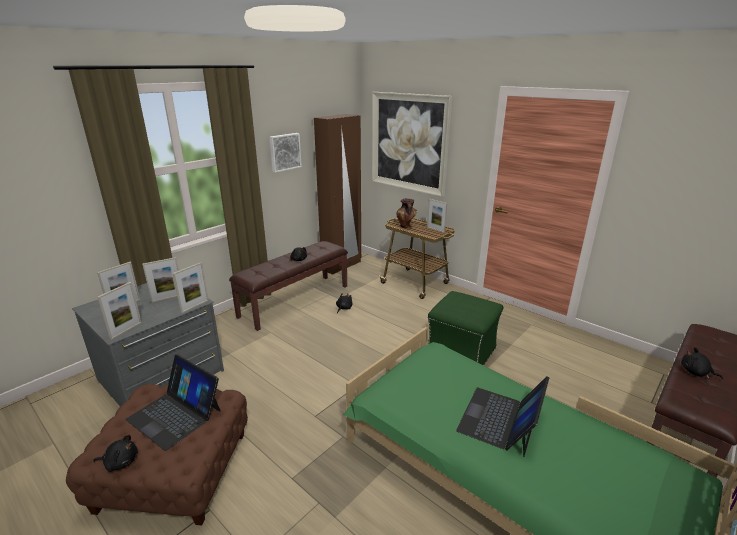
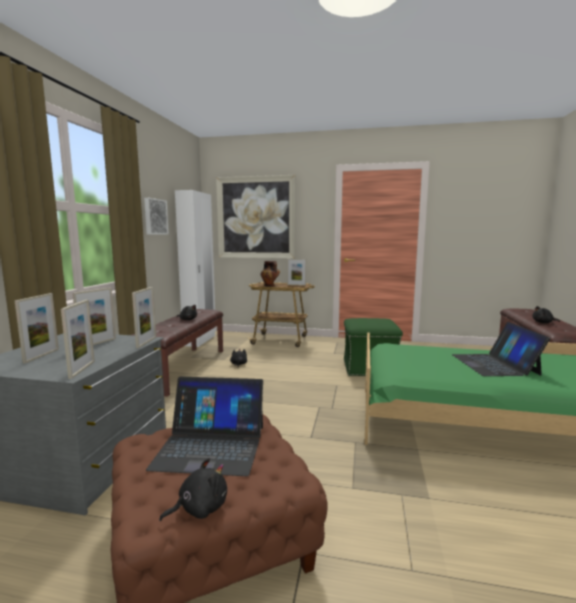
camera: 30 degrees left, 15 degrees down
brown wardrobe [314,114,361,275] -> white wardrobe [175,190,216,347]

